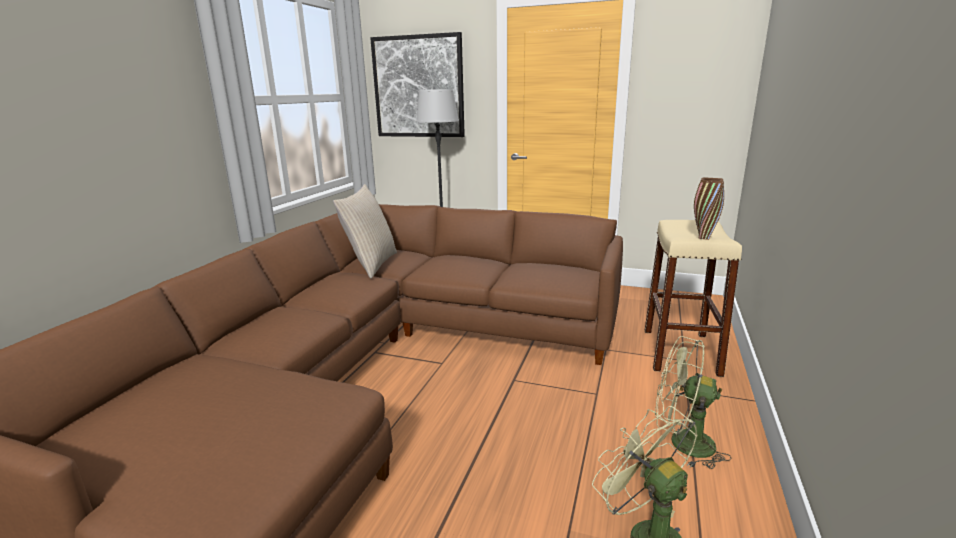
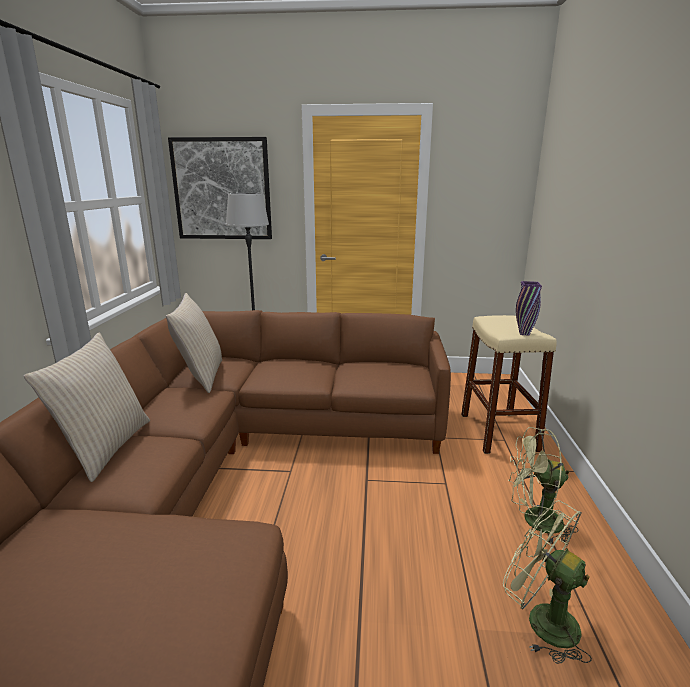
camera: 15 degrees left, 0 degrees up
brown vase [694,177,724,240] -> purple vase [516,281,542,336]
none -> beige pillow [24,333,150,482]

